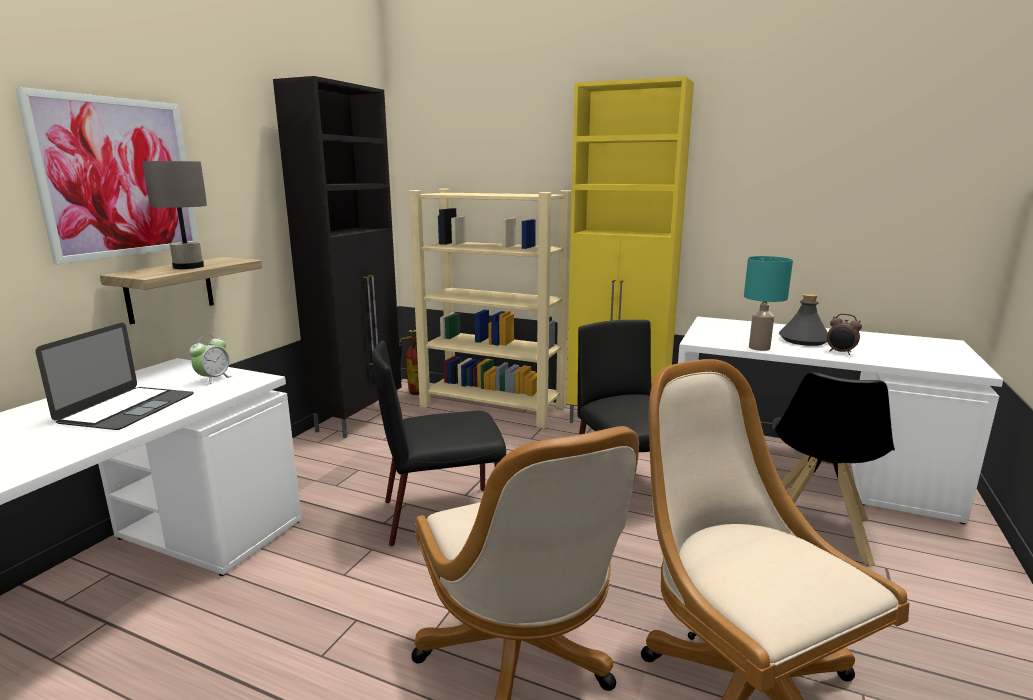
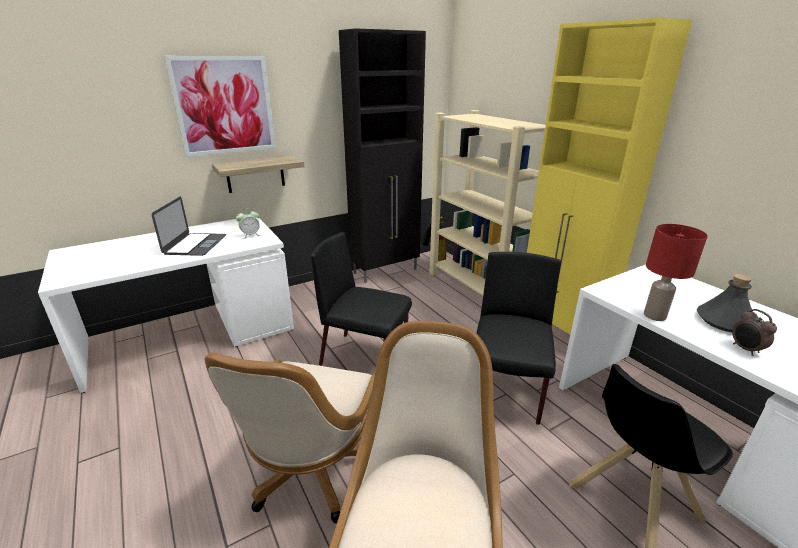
camera: 35 degrees right, 10 degrees up
laptop [35,323,194,430] -> laptop turned 45 degrees counterclockwise [152,197,226,256]
grey table lamp [142,161,207,269] -> none
turquoise table lamp [744,256,793,351] -> red table lamp [644,224,708,321]

